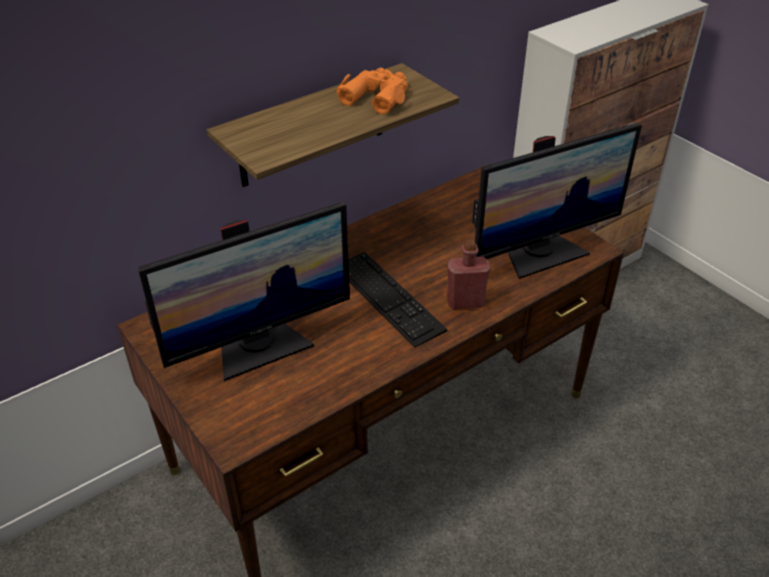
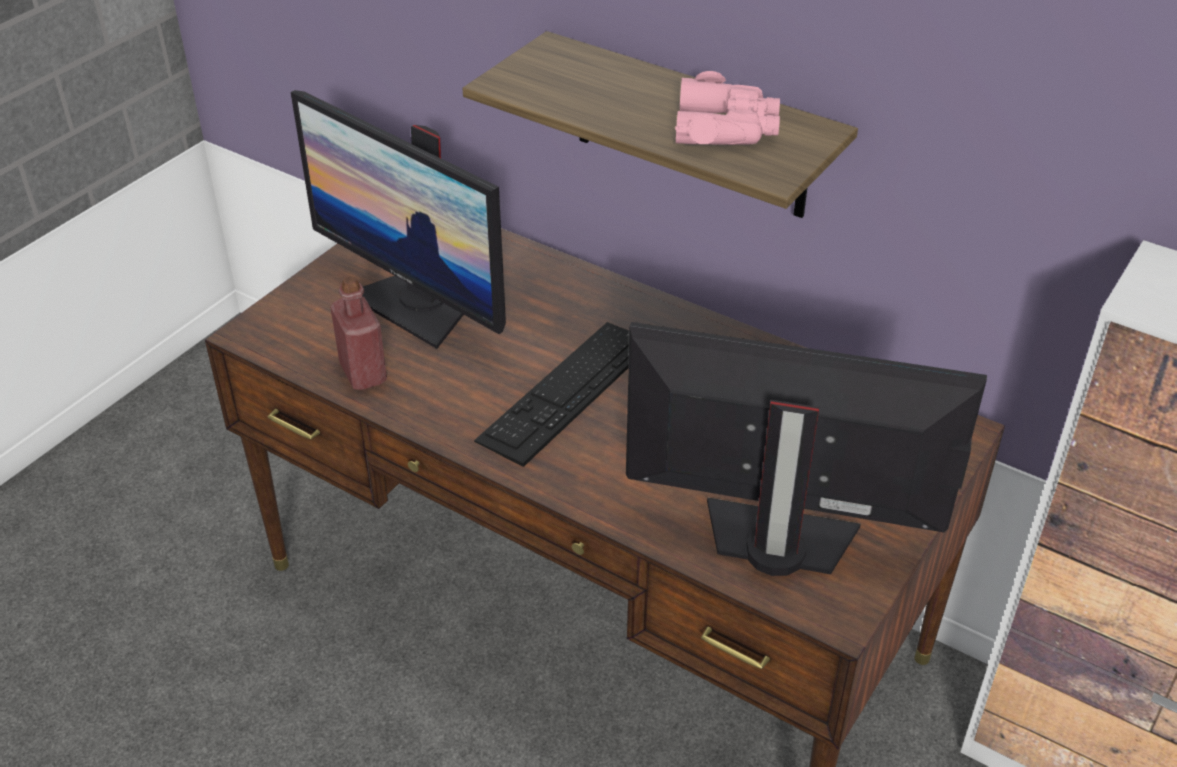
camera: 70 degrees right, 0 degrees up
orange binoculars [336,68,408,114] -> pink binoculars [675,71,780,145]
red bottle [447,240,490,309] -> red bottle moved to [330,276,387,390]
monitor [472,124,642,279] -> monitor turned 150 degrees clockwise [626,322,987,576]

